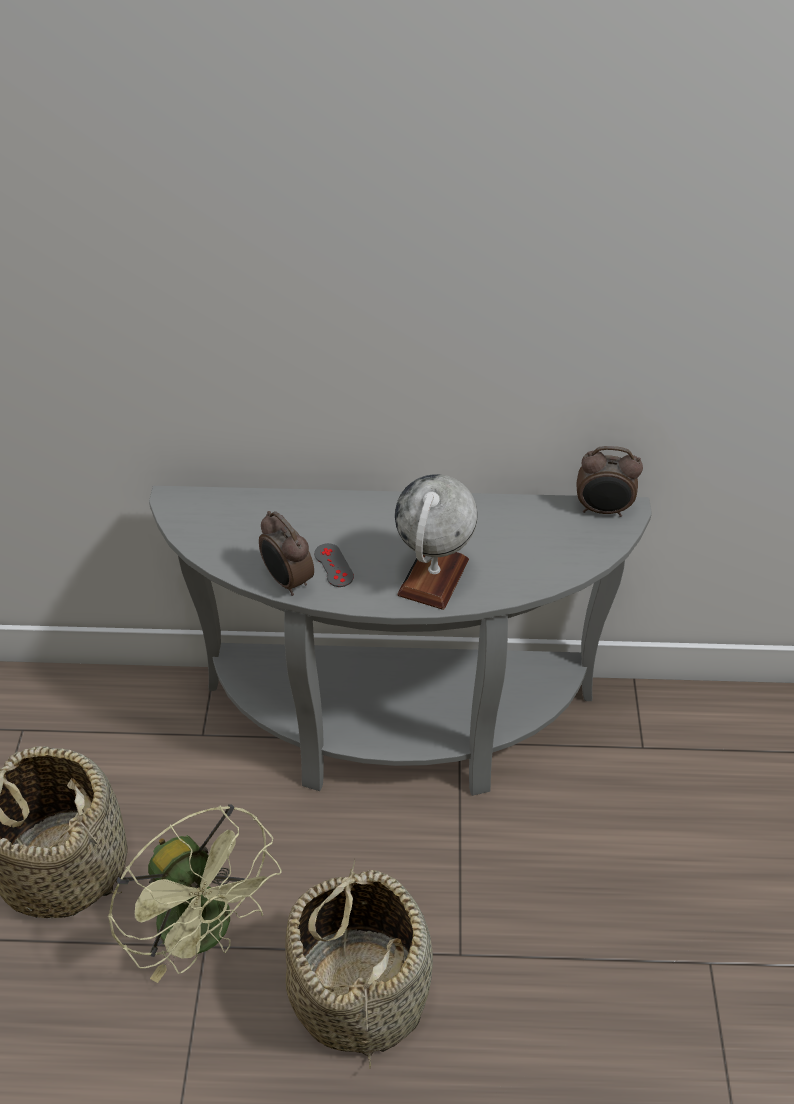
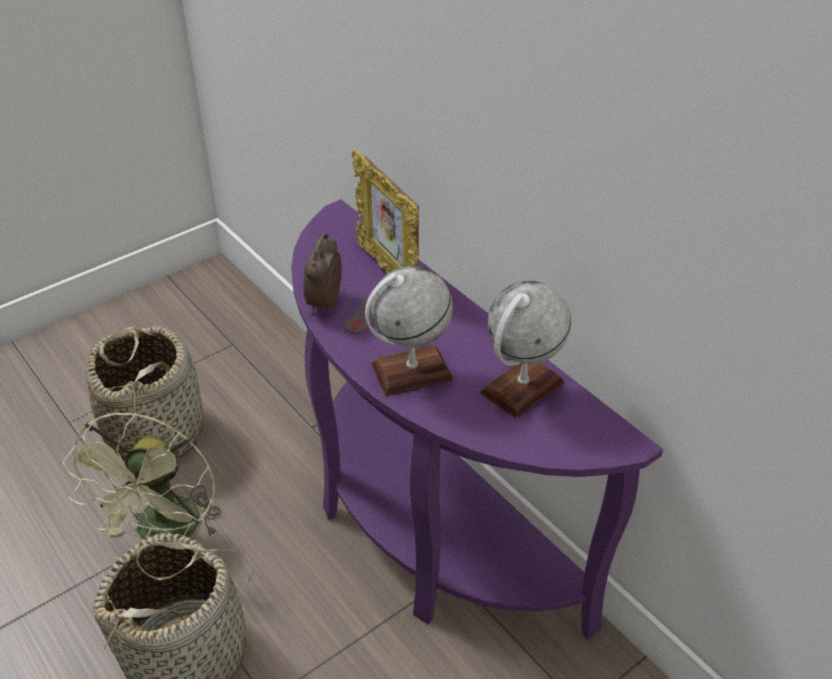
camera: 50 degrees right, 5 degrees down
grey console table [149,486,652,796] -> purple console table [291,199,663,639]
alarm clock [576,446,643,517] -> none
none -> picture frame [352,149,419,274]
none -> globe [480,281,571,418]

